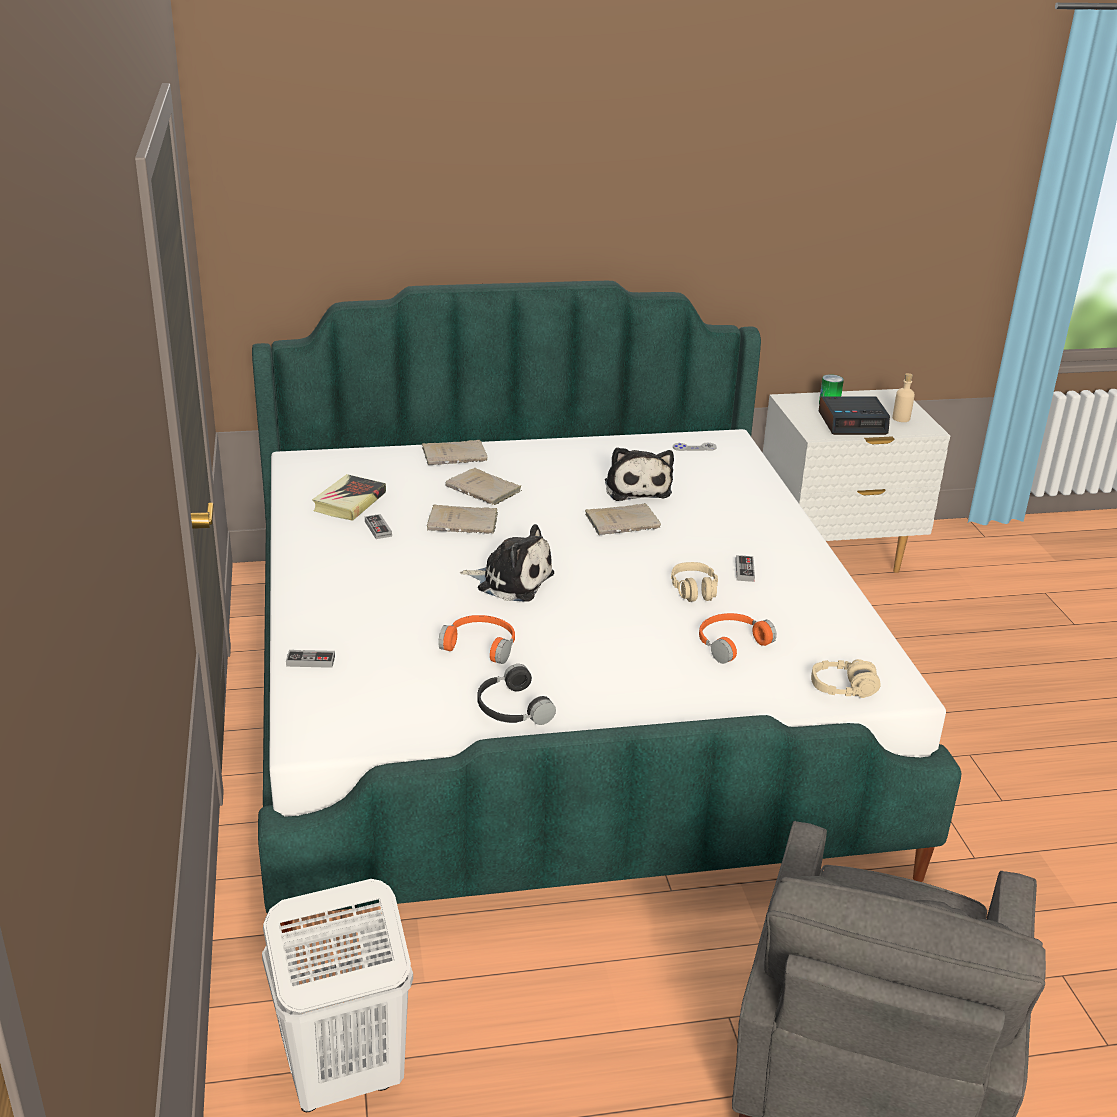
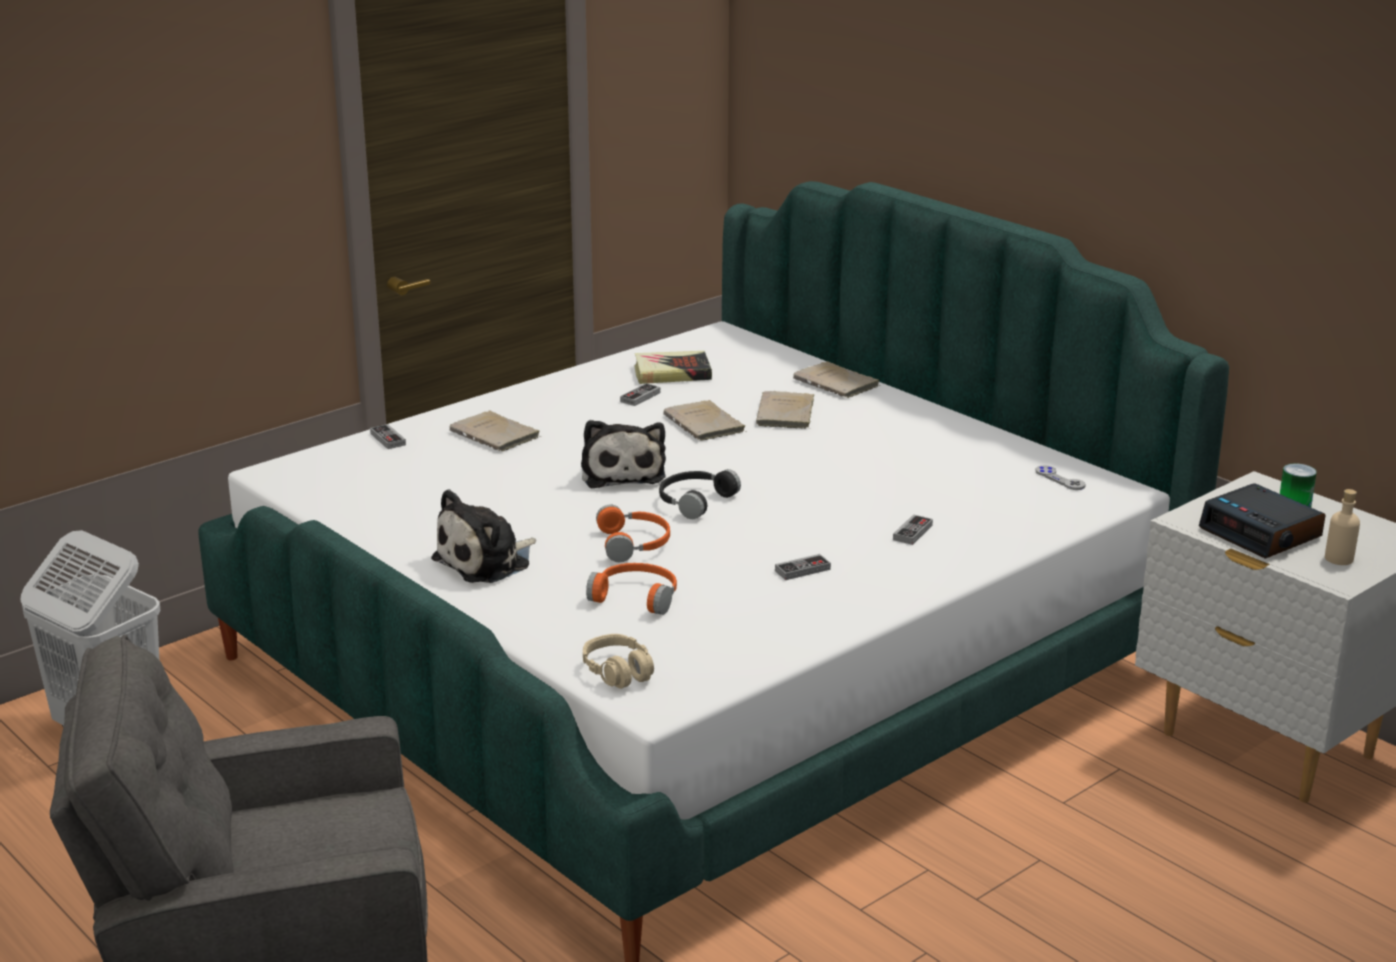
camera: 60 degrees right, 5 degrees down
orange headphones [438,615,515,664] -> orange headphones moved to [596,505,670,562]
black headphones [477,664,556,725] -> black headphones moved to [659,469,741,519]
beige book [585,503,661,535] -> beige book moved to [449,411,541,451]
plush toy [605,447,674,501] -> plush toy moved to [431,489,536,583]
beige headphones [671,562,718,602] -> none
none -> game controller [893,514,933,545]

